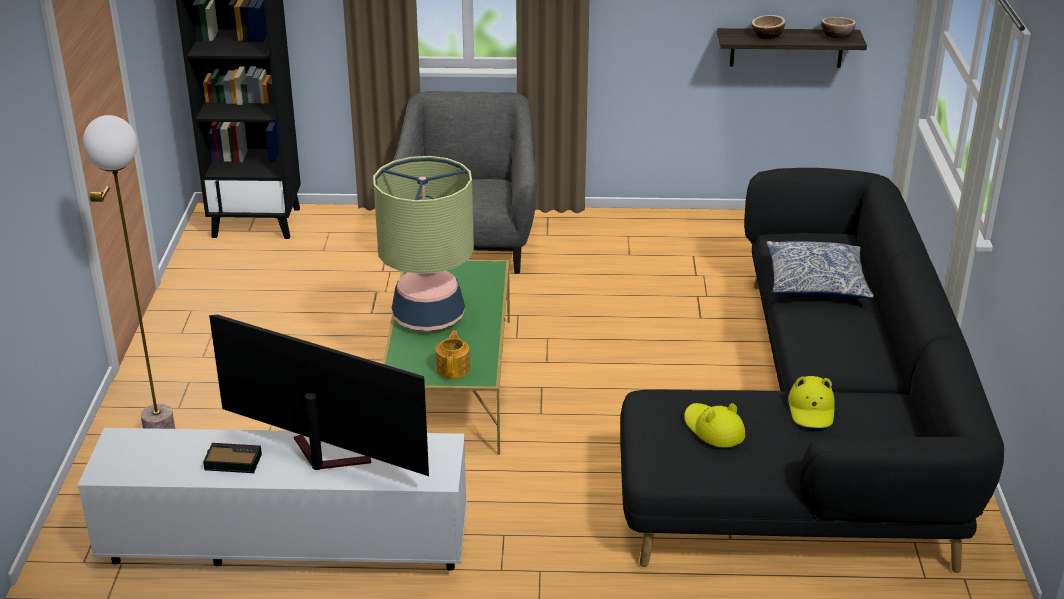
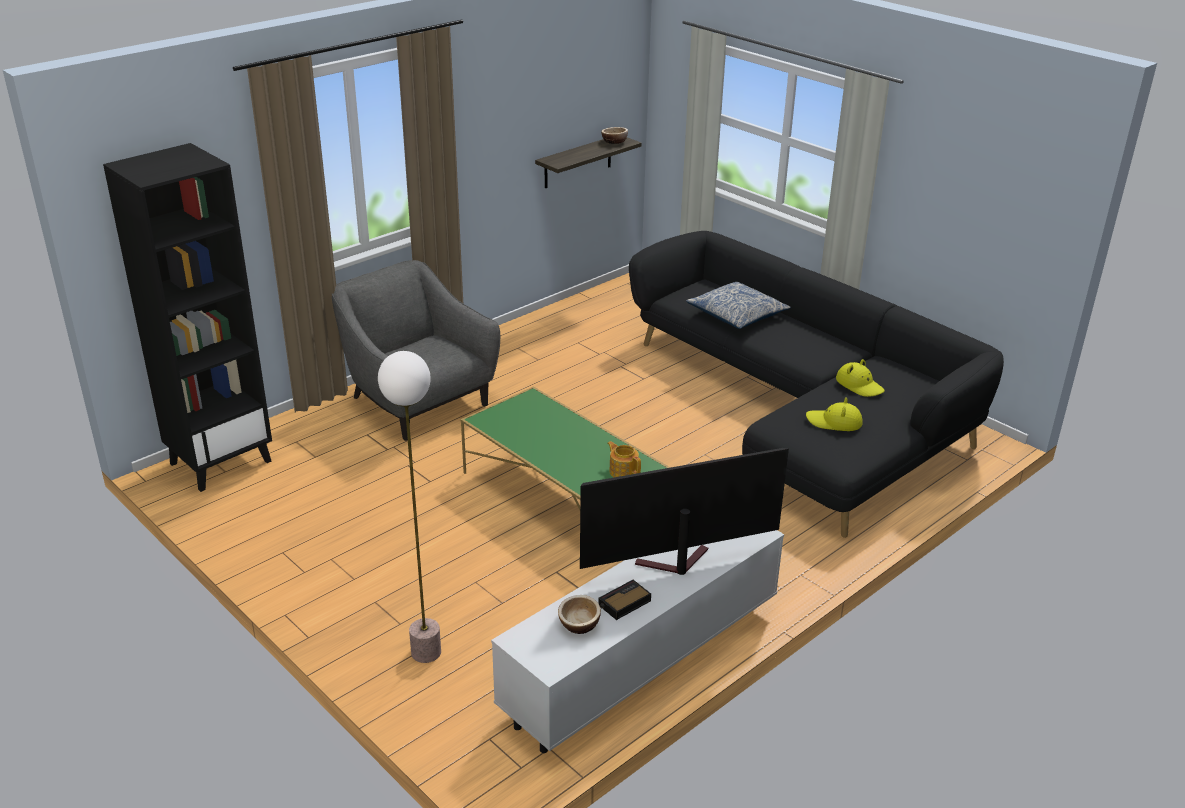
camera: 45 degrees left, 0 degrees up
table lamp [373,156,474,331] -> none
bowl [752,15,785,39] -> bowl moved to [558,595,601,634]

